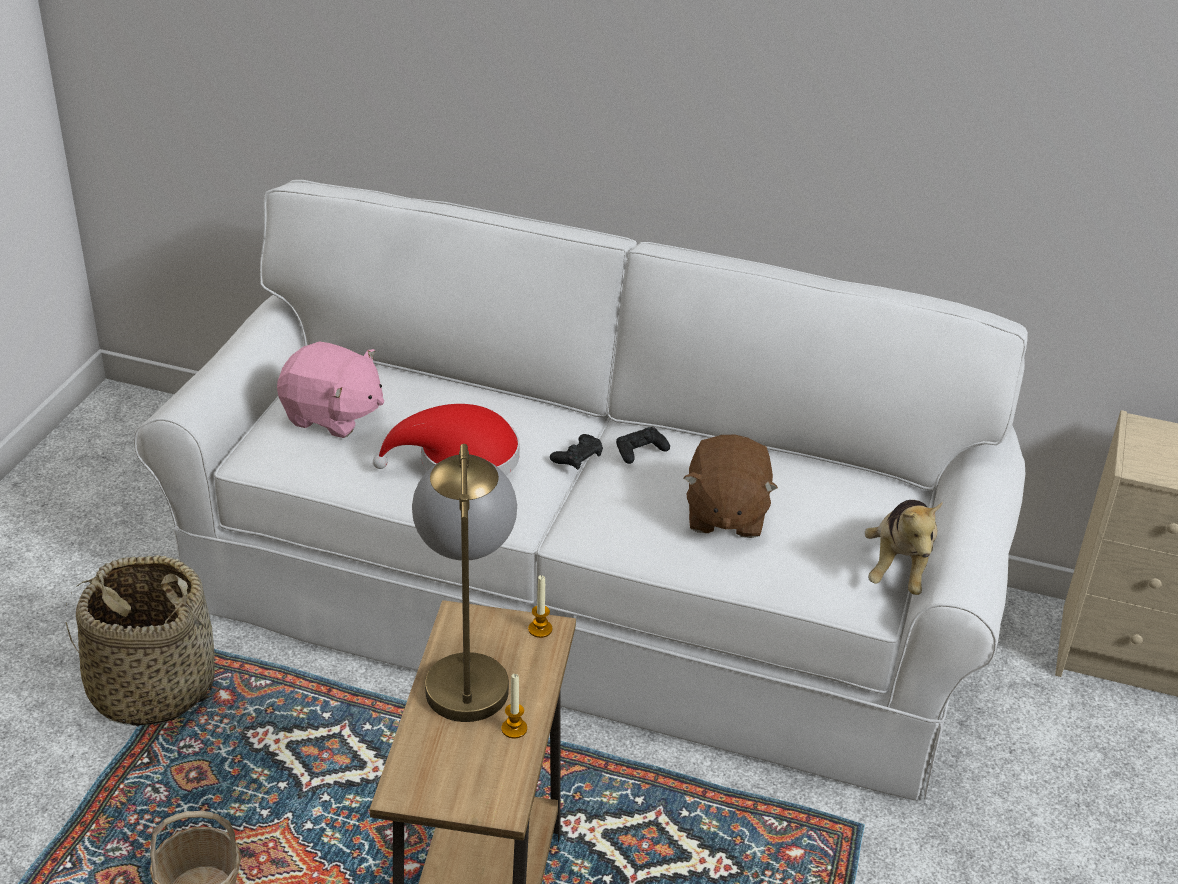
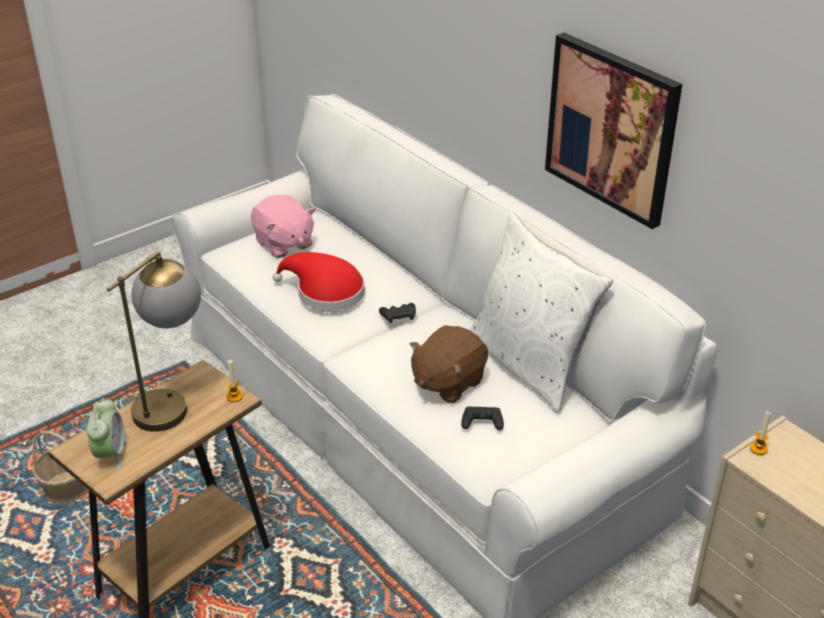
camera: 35 degrees right, 0 degrees up
basket [66,555,222,727] -> none
candle [502,674,527,739] -> candle moved to [750,411,771,455]
black game controller [616,427,670,464] -> black game controller moved to [461,406,504,430]
plush toy [865,500,943,595] -> none
none -> alarm clock [87,398,127,470]
none -> white pillow [469,212,613,413]
none -> picture [545,33,682,229]

